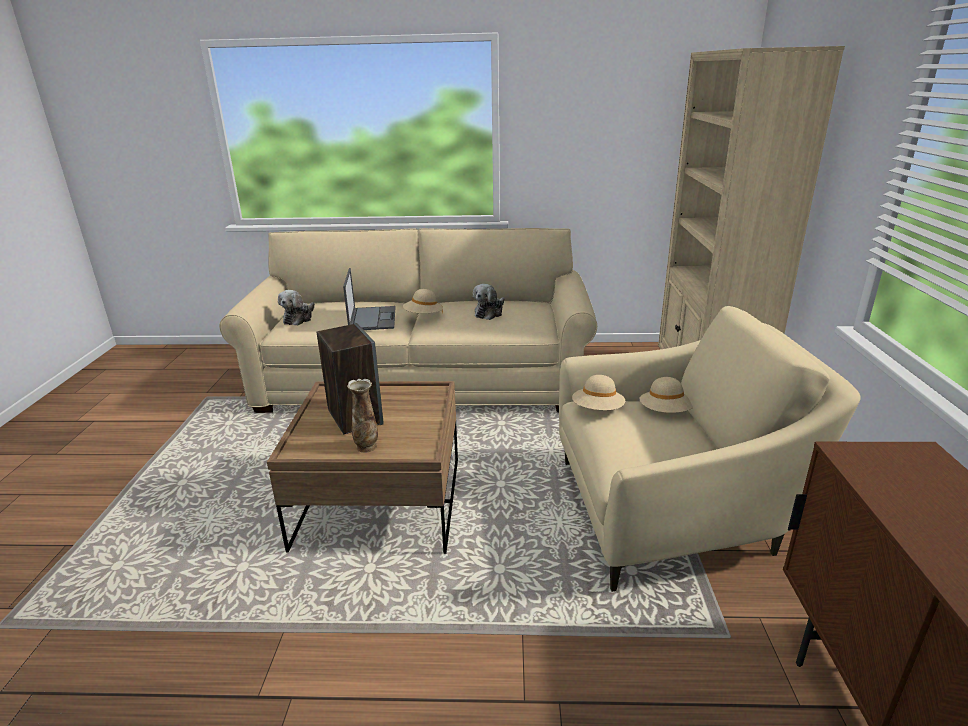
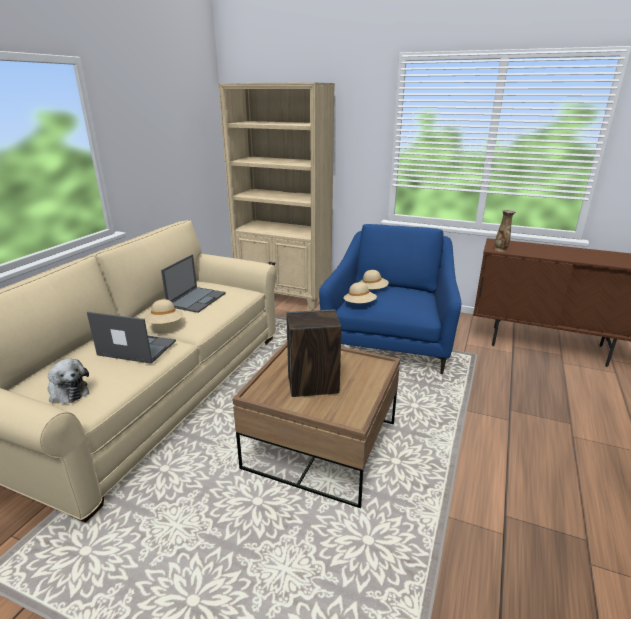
camera: 70 degrees left, 0 degrees up
vase [347,379,378,453] -> vase moved to [494,209,516,252]
plush toy [473,284,505,320] -> laptop [161,254,226,313]
beige armchair [559,306,861,592] -> blue armchair [319,224,461,374]

